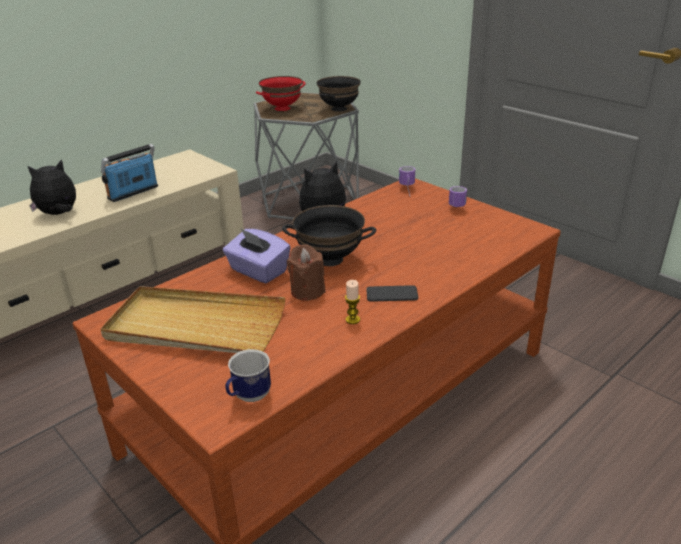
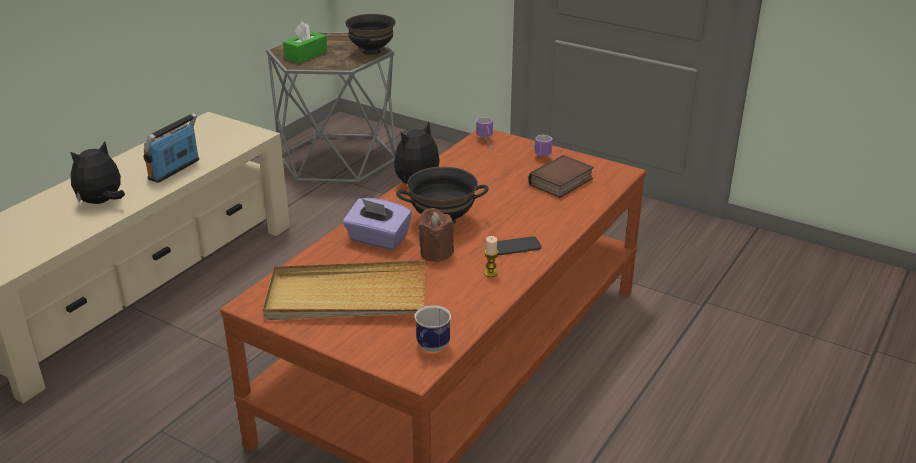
camera: 15 degrees left, 0 degrees up
red bowl [256,76,306,111] -> green tissue box [283,21,327,63]
none -> book [528,155,594,198]

